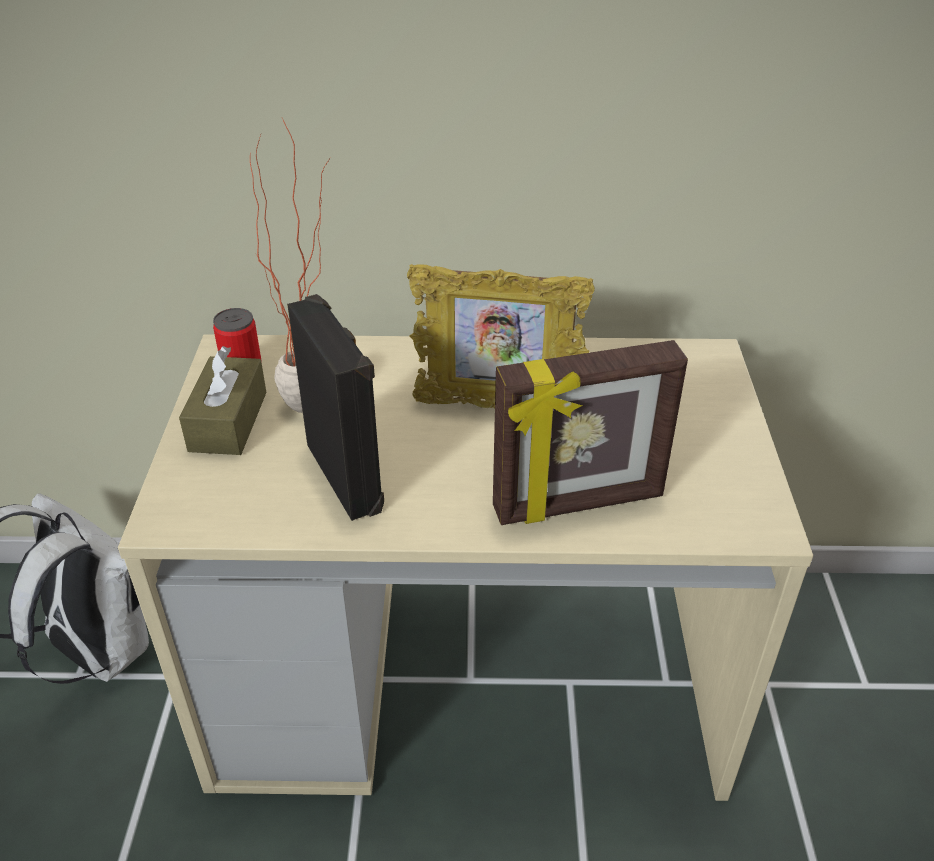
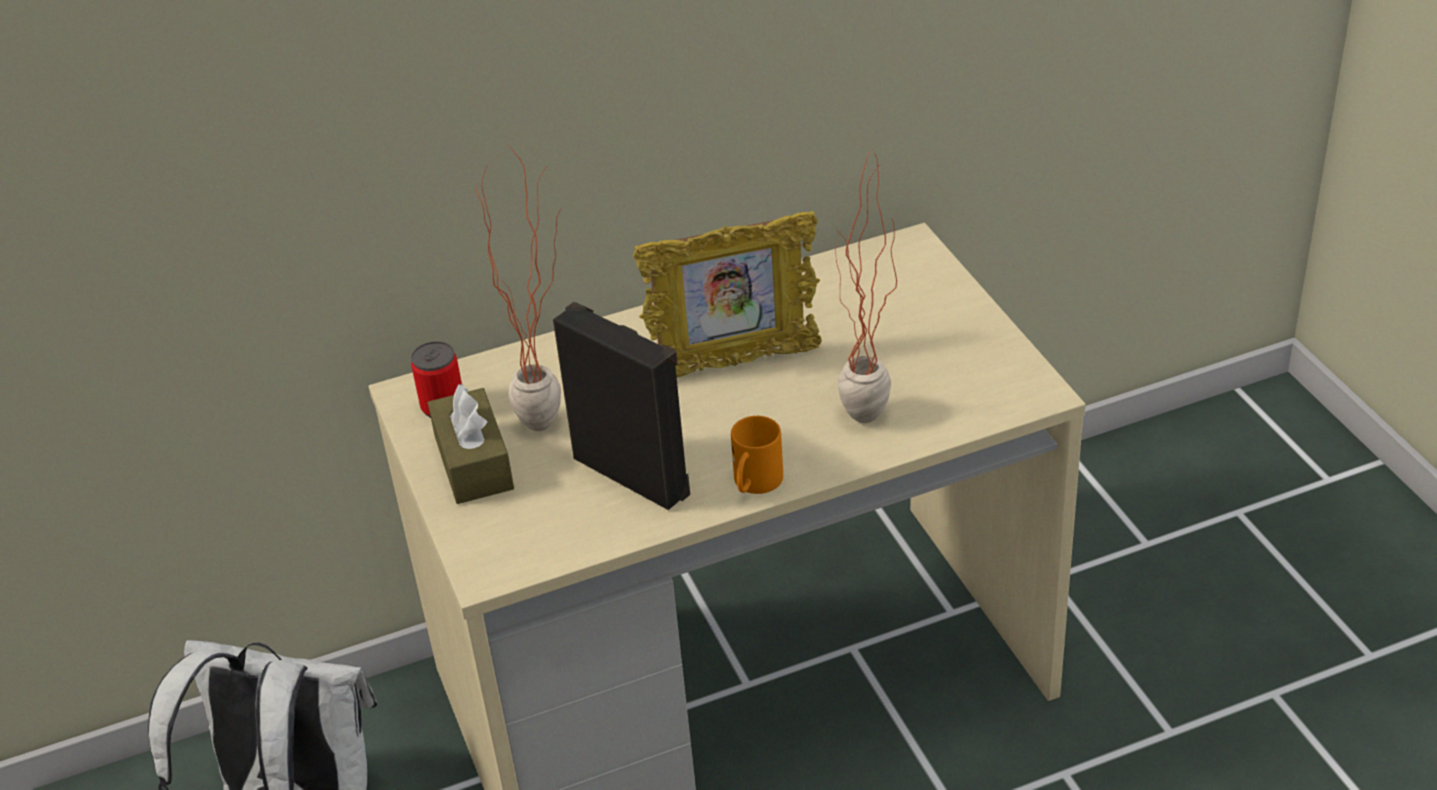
camera: 20 degrees left, 0 degrees up
picture frame [493,340,688,525] -> potted plant [835,150,897,423]
none -> orange mug [731,416,783,494]

